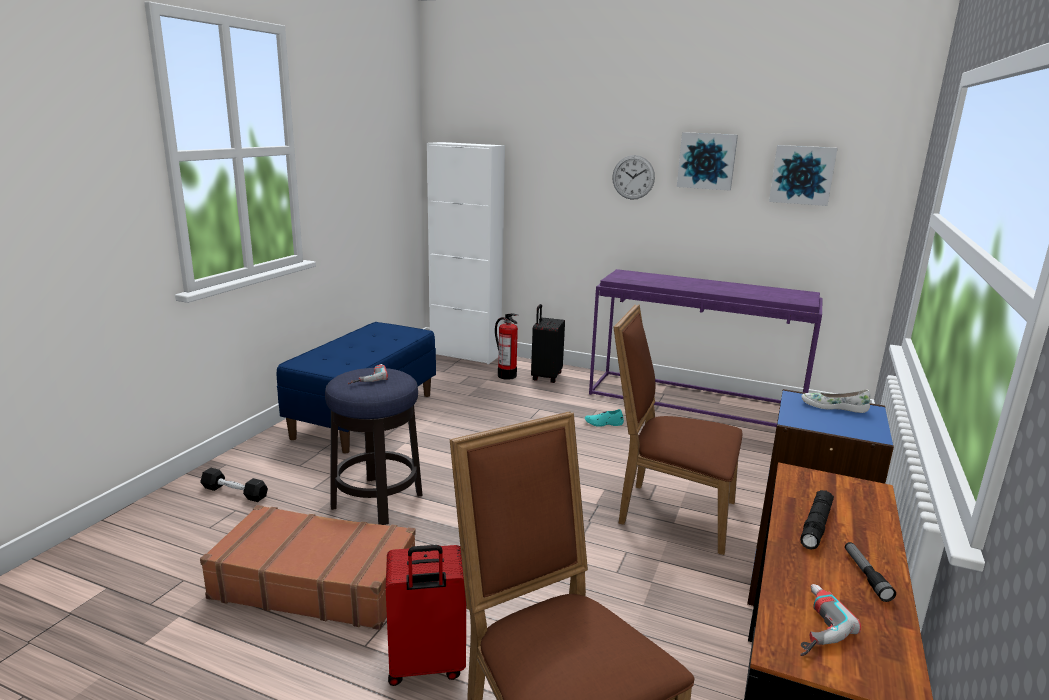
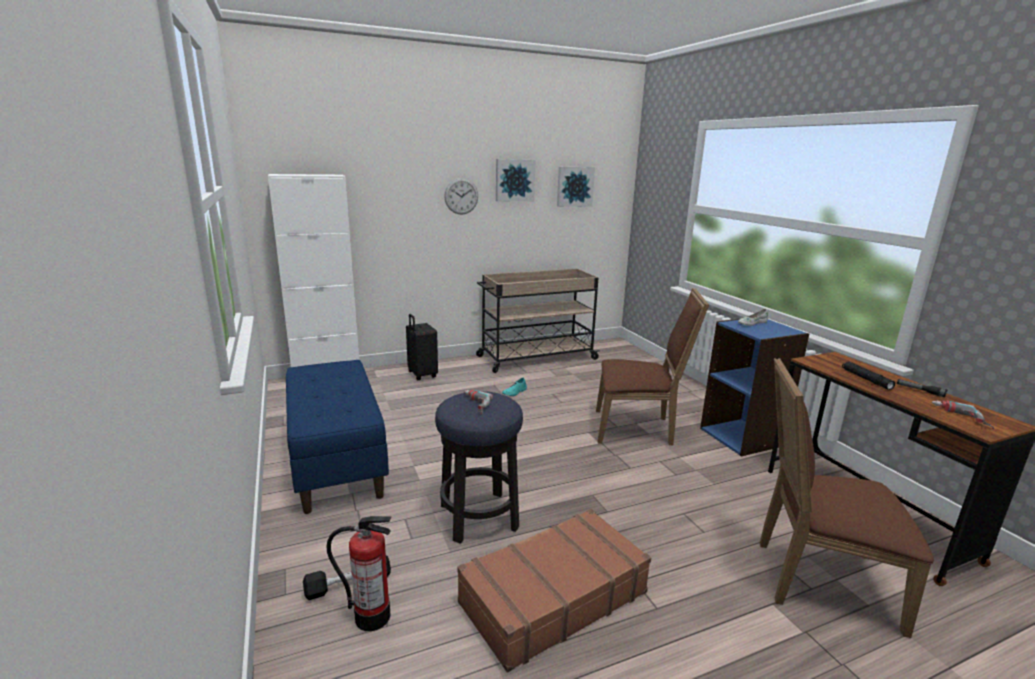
camera: 45 degrees left, 0 degrees up
red suitcase [386,545,466,686] -> none
fire extinguisher [495,313,518,380] -> fire extinguisher moved to [327,516,392,631]
purple console table [589,269,822,427] -> beige cart [476,269,600,373]
brown chair [613,304,743,555] -> brown chair turned 150 degrees counterclockwise [596,288,709,445]

